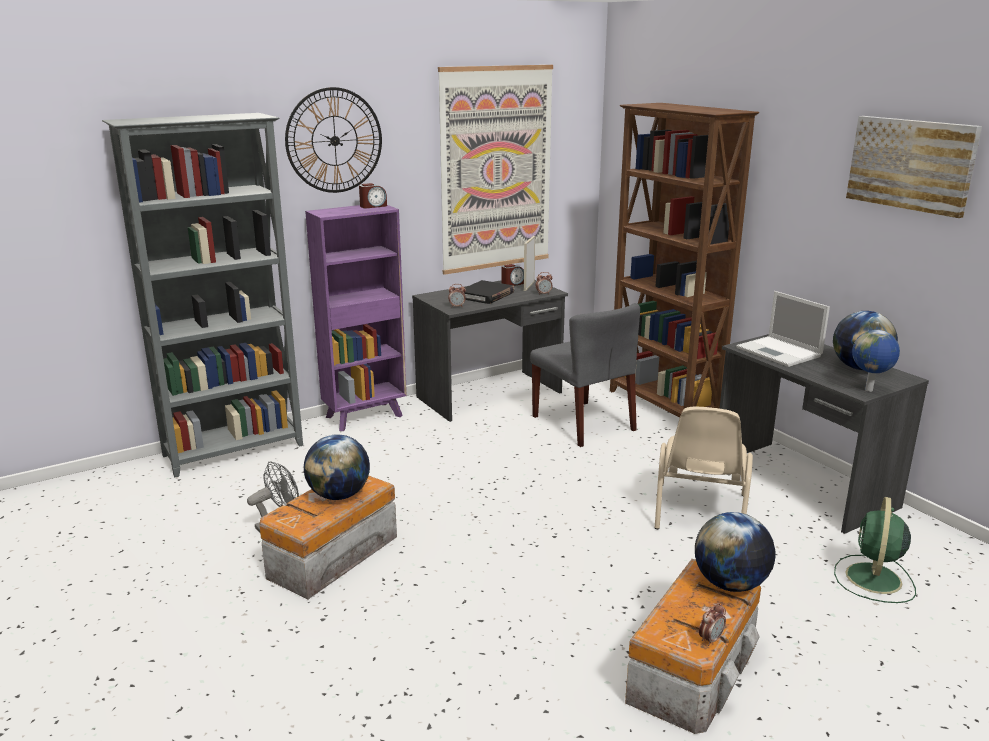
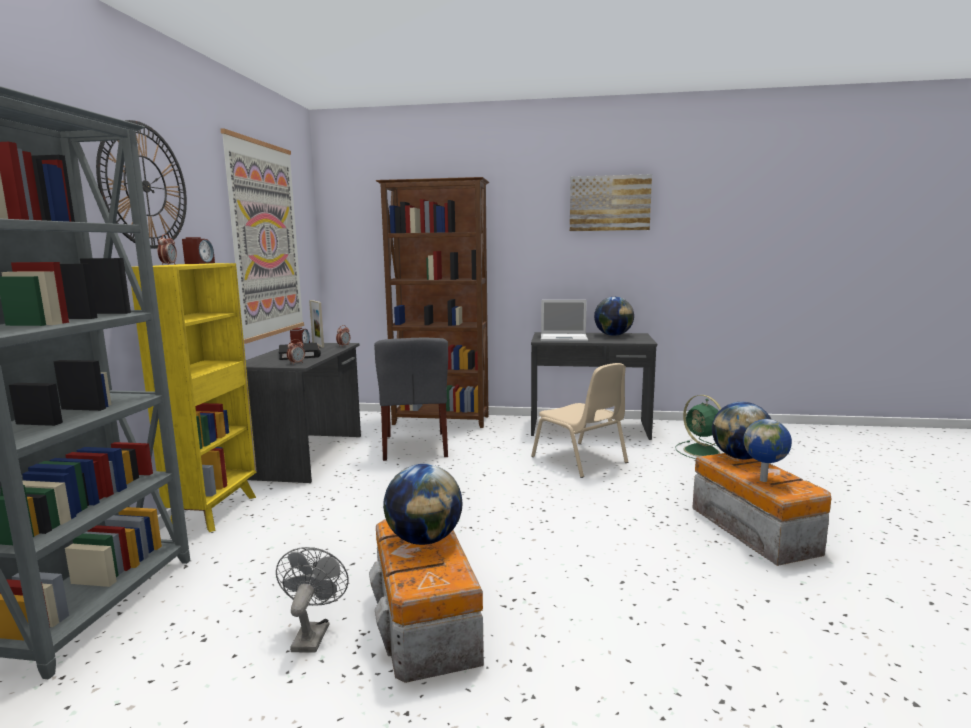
camera: 50 degrees left, 10 degrees down
purple bookcase [305,205,407,431] -> yellow bookcase [131,263,257,532]
grey chair [530,303,640,447] -> grey chair turned 75 degrees clockwise [374,338,448,461]
alarm clock [699,603,726,646] -> alarm clock moved to [158,234,177,265]
globe [852,330,900,392] -> globe moved to [743,419,792,482]

